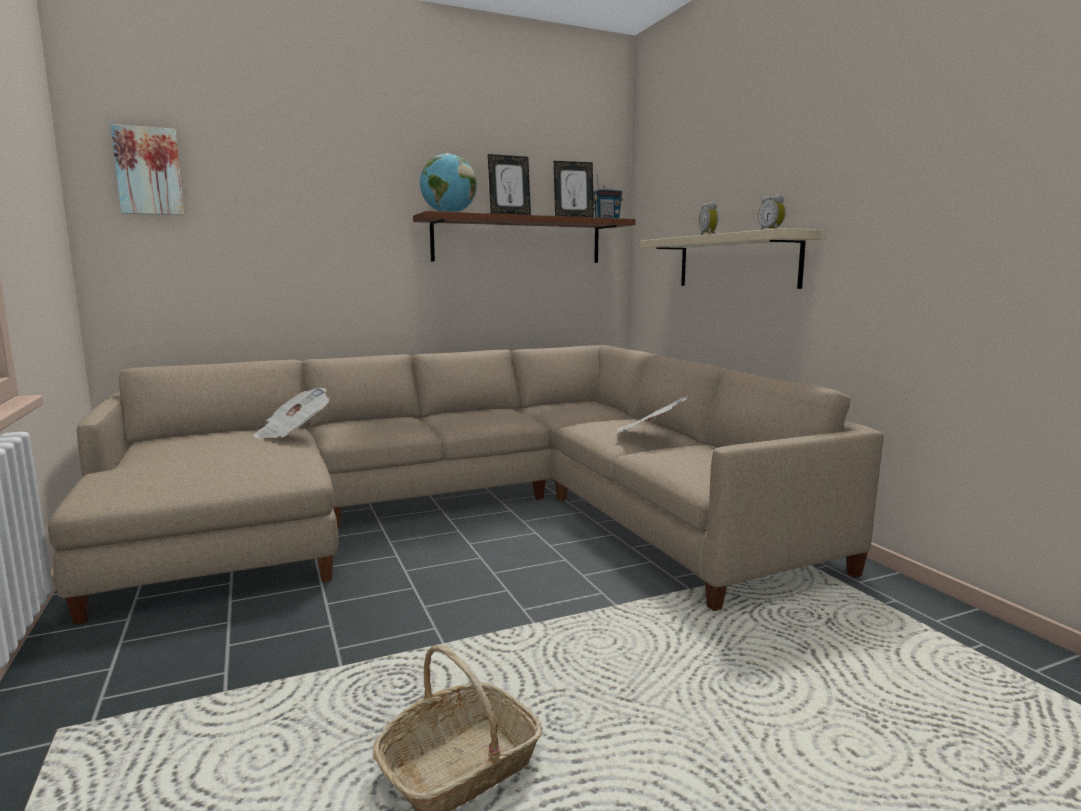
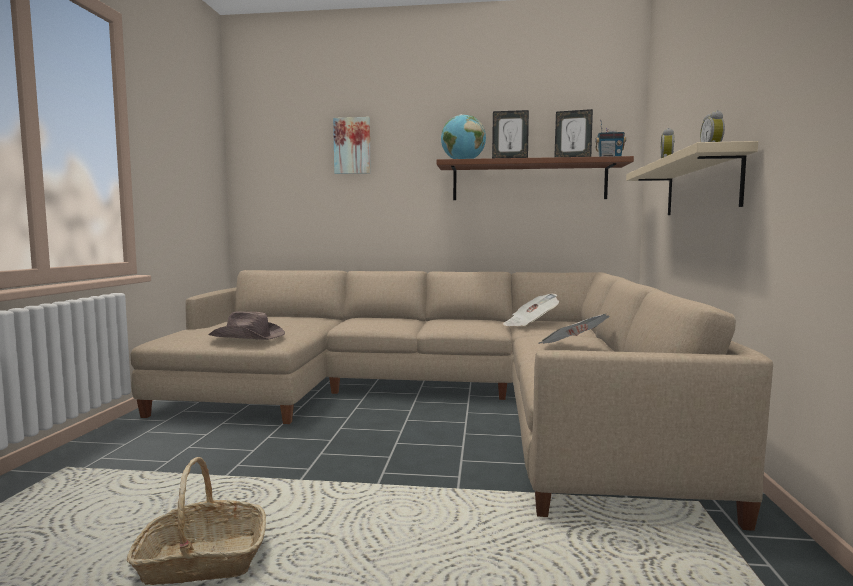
camera: 30 degrees right, 5 degrees down
picture [111,124,184,215] -> picture moved to [333,117,371,174]
newspaper [254,388,329,439] -> newspaper moved to [503,293,559,326]
none -> brown hat [208,311,285,340]

